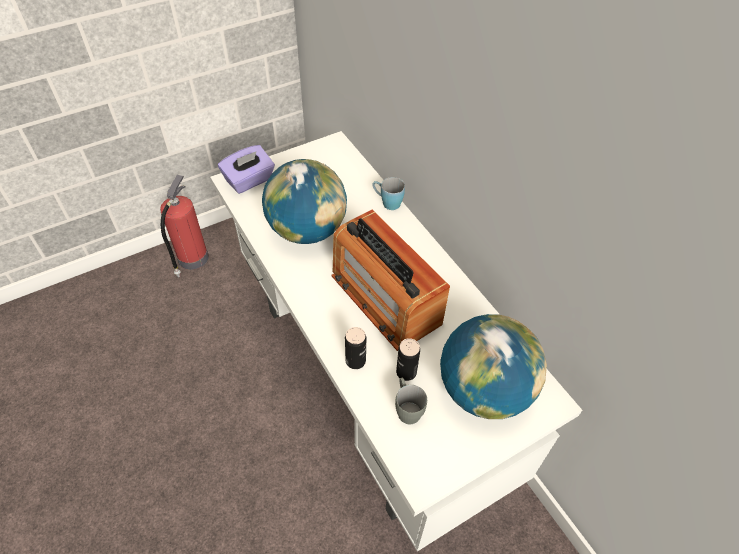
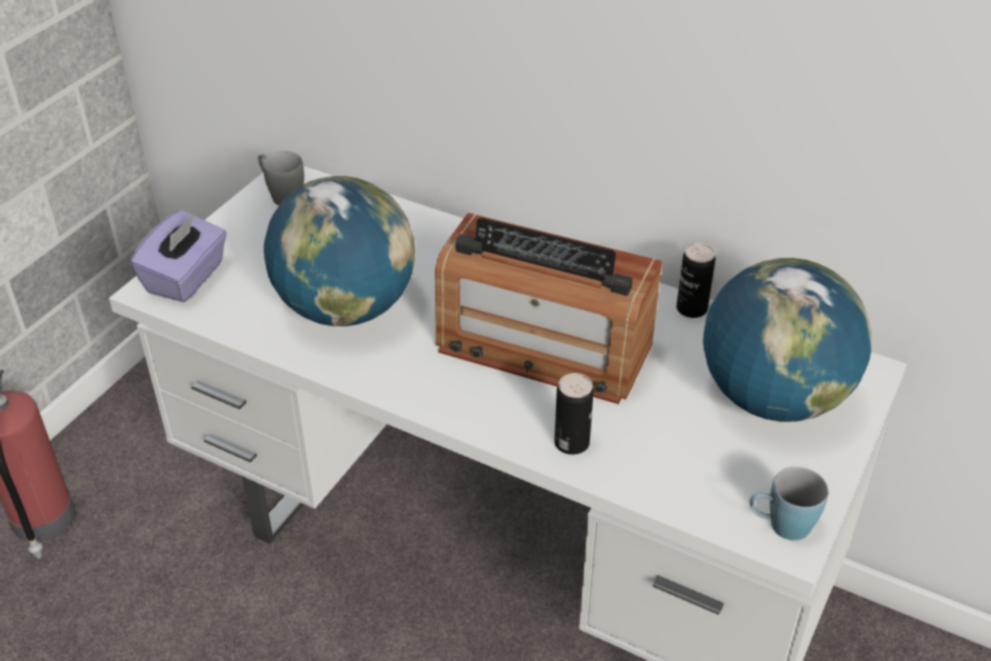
camera: 30 degrees left, 10 degrees down
blue mug [372,177,405,210] -> blue mug moved to [750,467,828,540]
grey mug [395,377,427,425] -> grey mug moved to [258,151,304,205]
can [396,338,420,381] -> can moved to [676,243,716,318]

